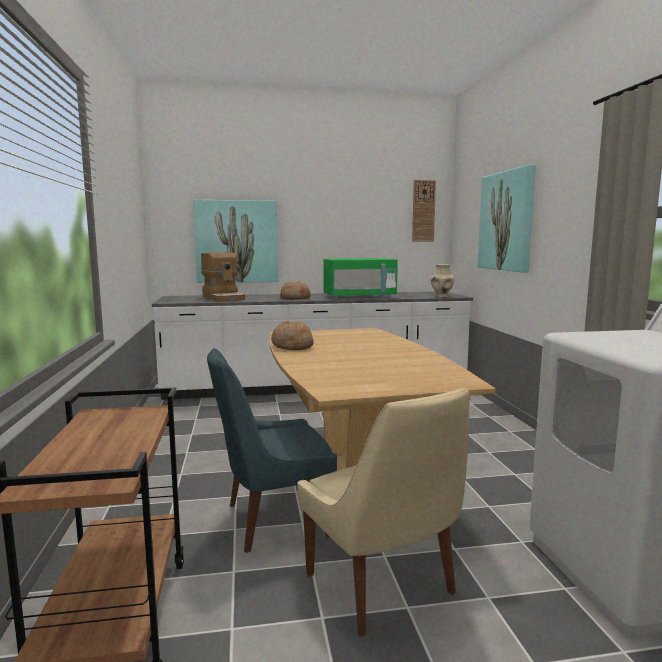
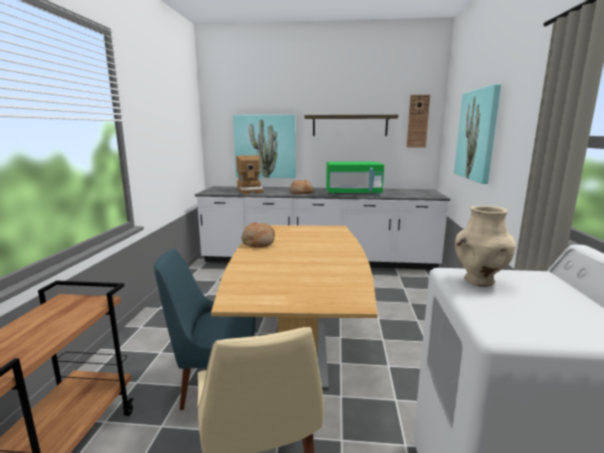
camera: 15 degrees right, 5 degrees up
beige vase [431,264,454,298] -> beige vase moved to [455,206,516,287]
none -> shelf [304,115,398,136]

